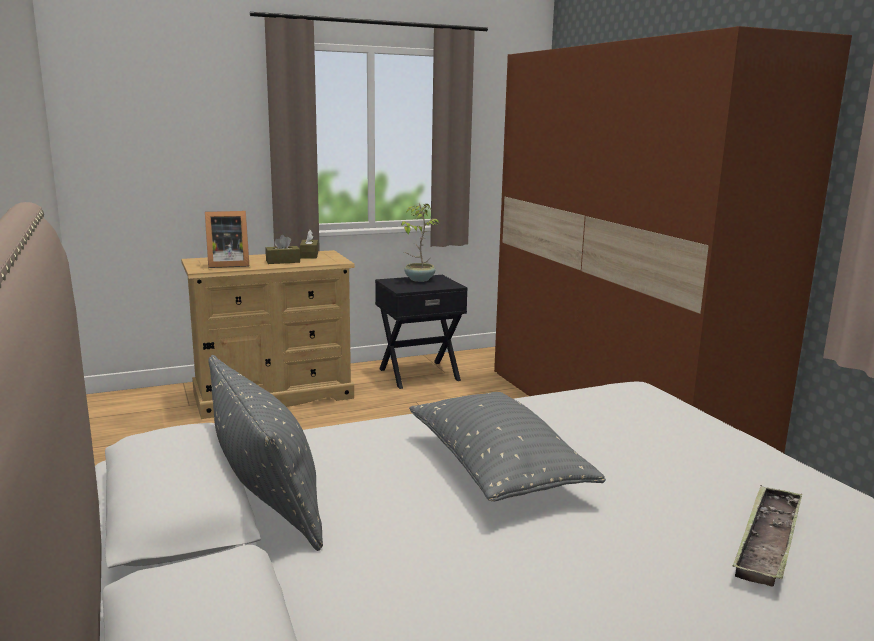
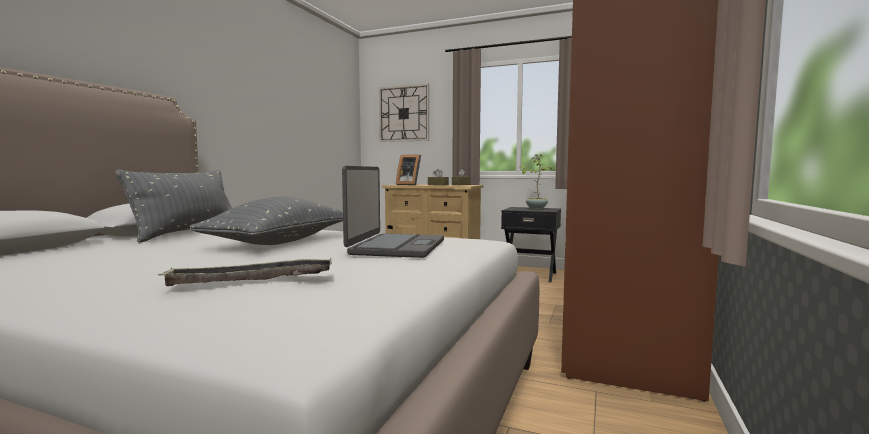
camera: 45 degrees right, 10 degrees down
none -> laptop [342,166,444,258]
none -> wall clock [379,84,429,142]

